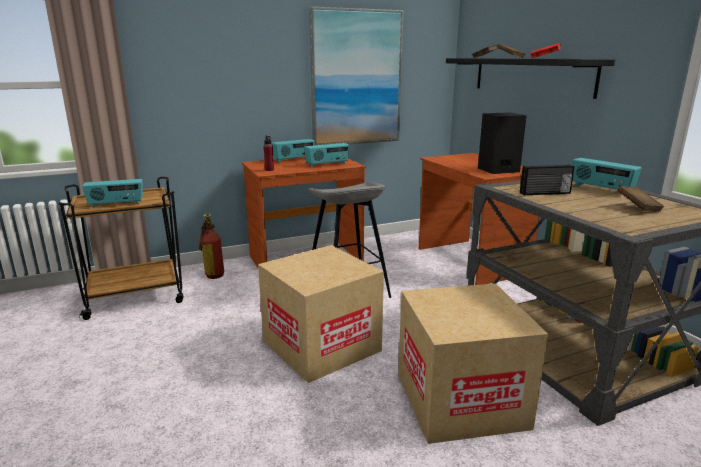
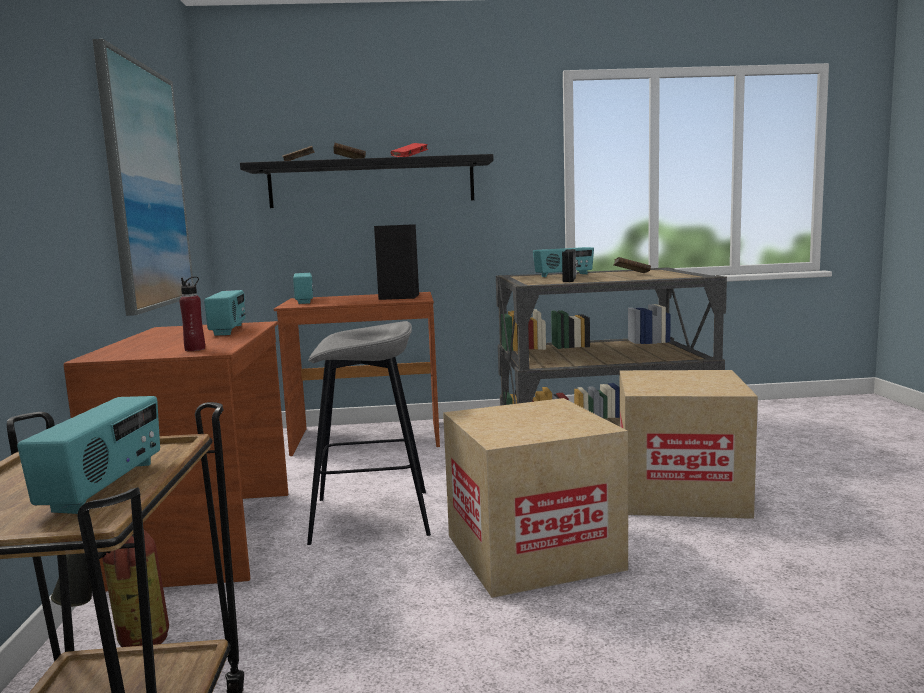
camera: 70 degrees left, 10 degrees down
radio [271,139,315,162] -> radio moved to [293,273,314,304]

